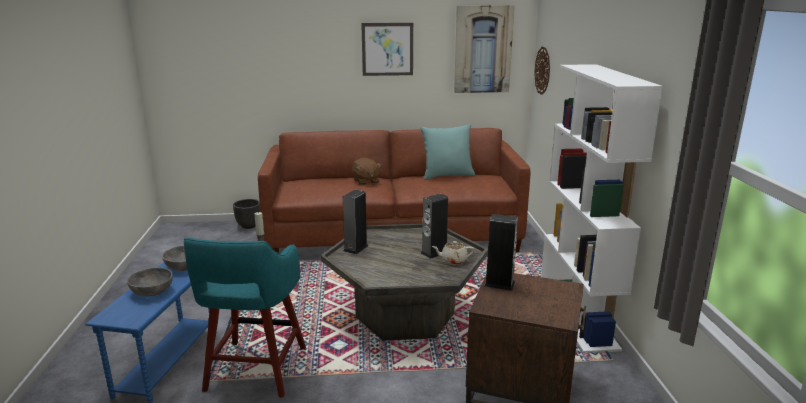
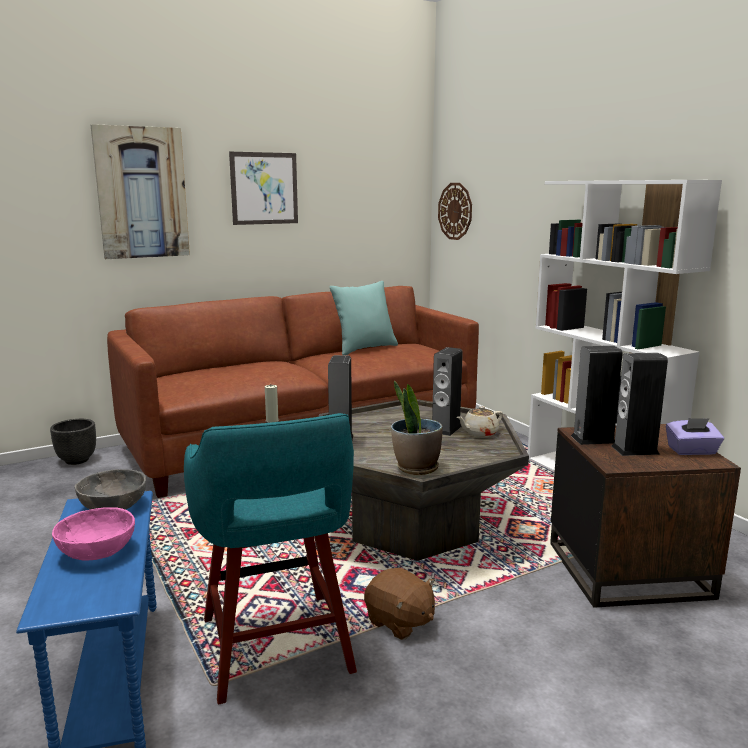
camera: 25 degrees left, 5 degrees down
grey bowl [127,268,173,296] -> pink bowl [52,507,135,560]
brown plush toy [352,158,382,185] -> brown plush toy moved to [364,568,435,640]
picture [454,5,515,93] -> picture moved to [91,124,190,259]
none -> potted plant [391,381,443,475]
none -> speaker [612,353,668,456]
none -> purple tissue box [666,418,724,455]

